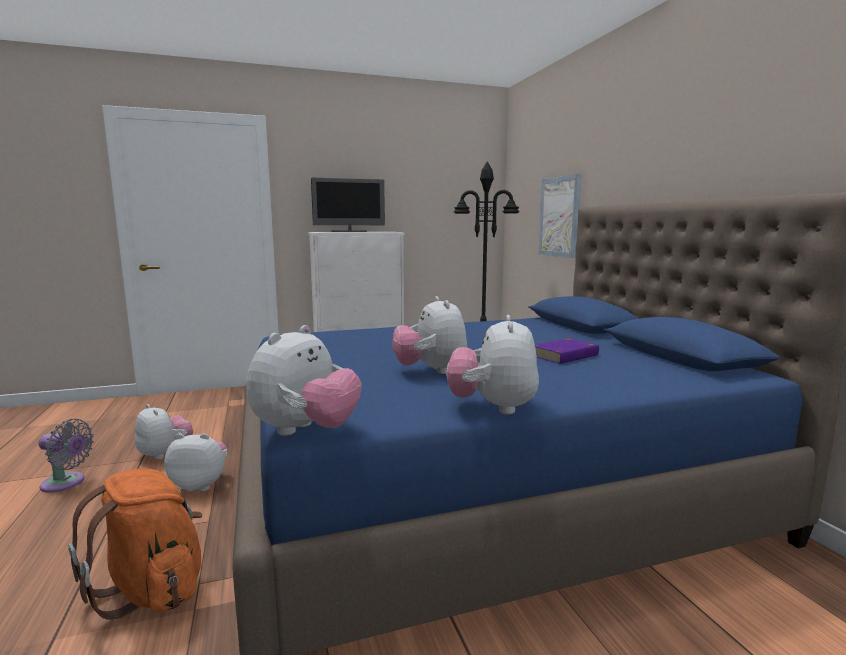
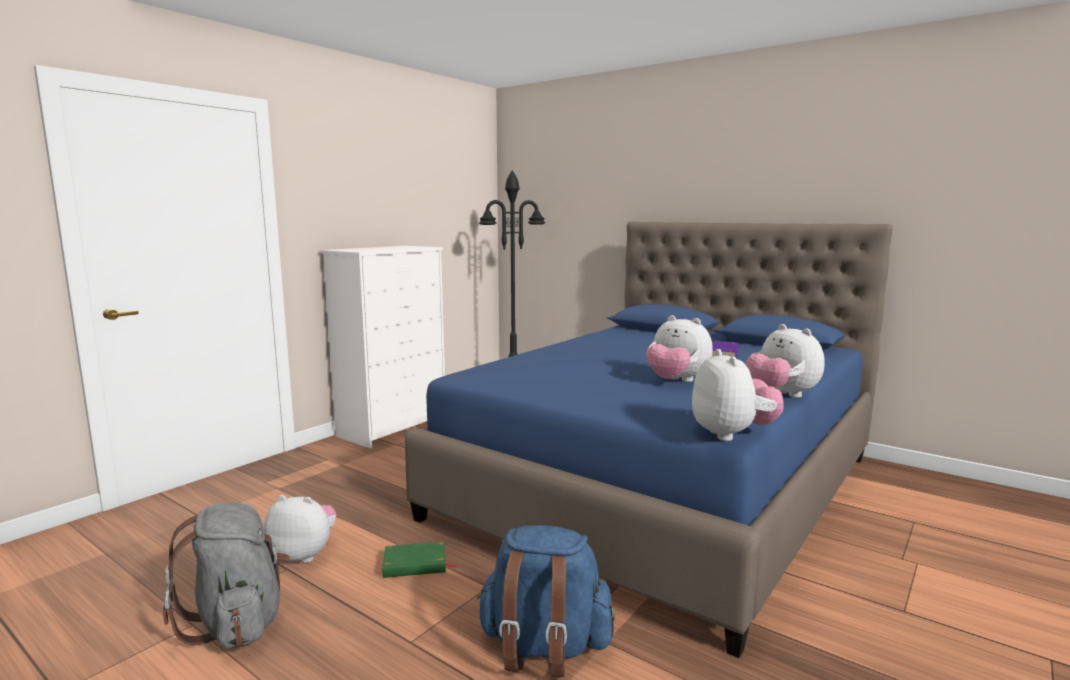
camera: 35 degrees left, 0 degrees up
grey fan [39,419,94,493] -> grey backpack [163,502,290,649]
orange backpack [68,468,202,620] -> blue backpack [477,525,615,677]
plush toy [164,434,228,492] -> green book [382,541,456,578]
monitor [311,178,385,232] -> none
picture [538,173,581,258] -> none

